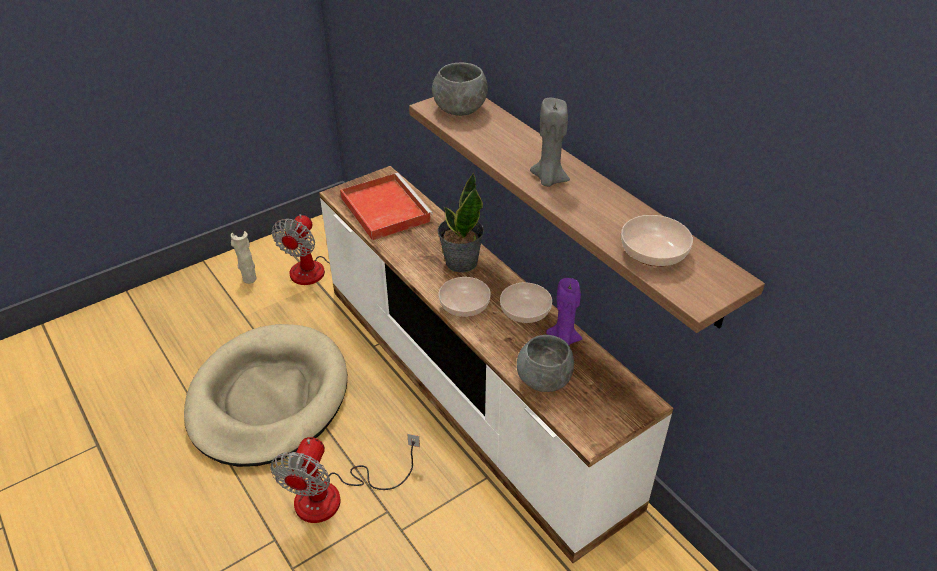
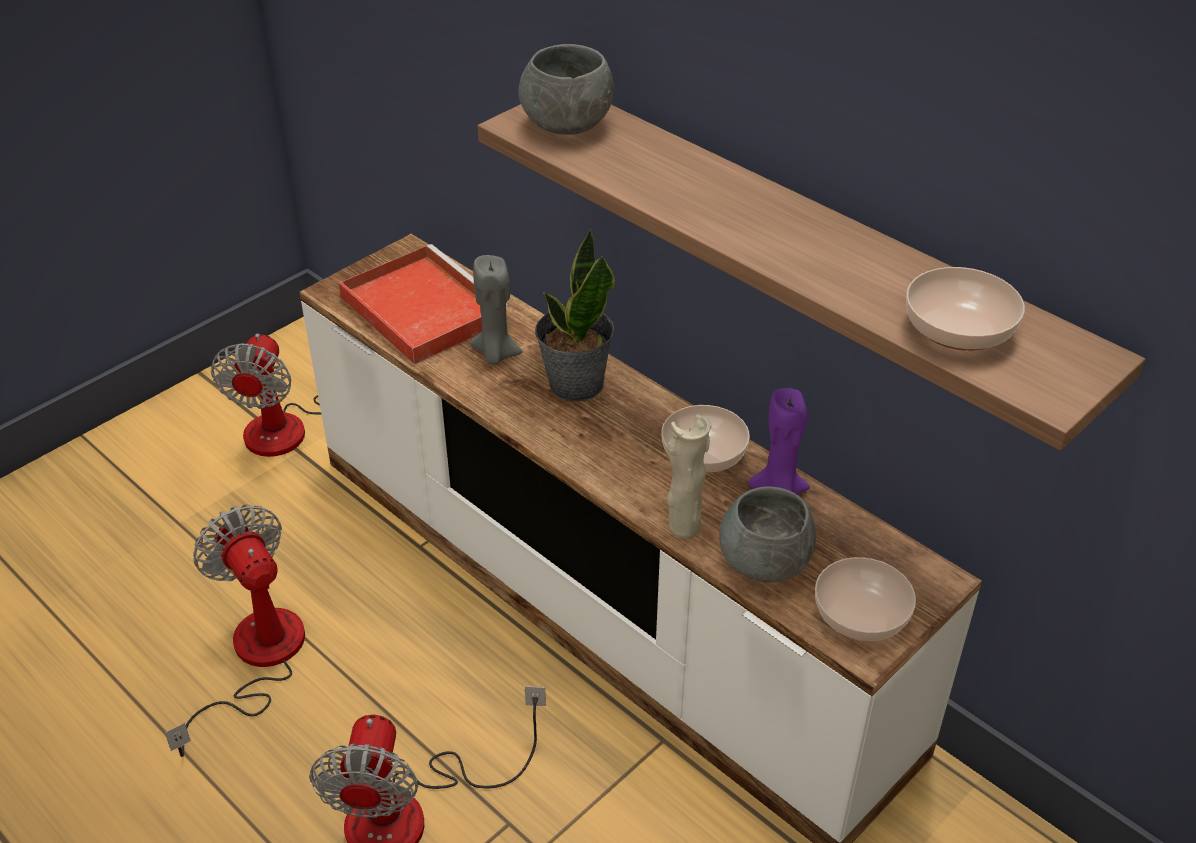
camera: 10 degrees left, 0 degrees up
beige dog bed [184,324,347,467] -> fan [165,505,305,757]
beige vase [231,231,257,284] -> beige vase moved to [667,415,712,538]
bowl [439,277,491,317] -> bowl moved to [815,557,916,641]
grey candle [530,98,570,187] -> grey candle moved to [470,255,523,365]

